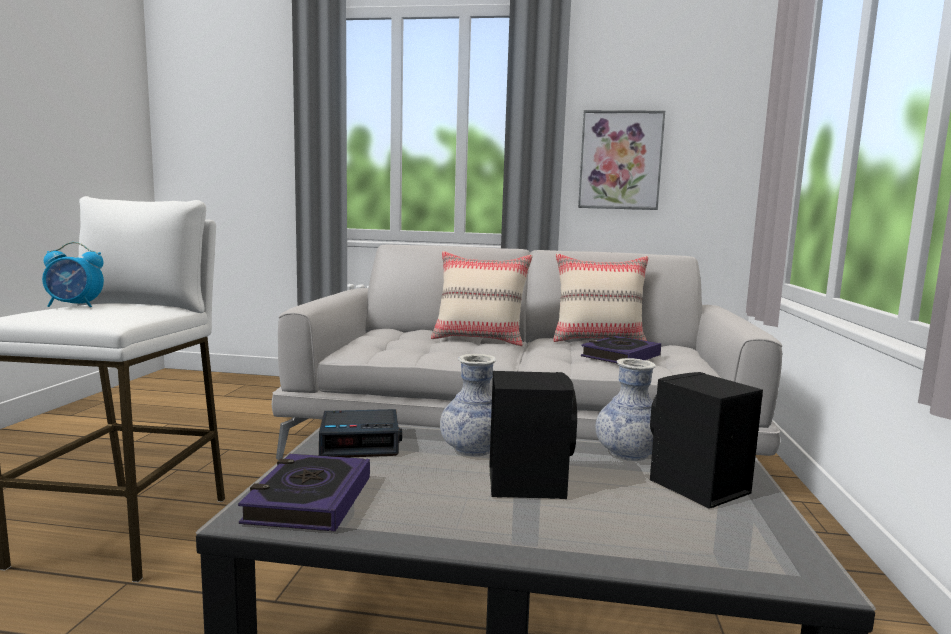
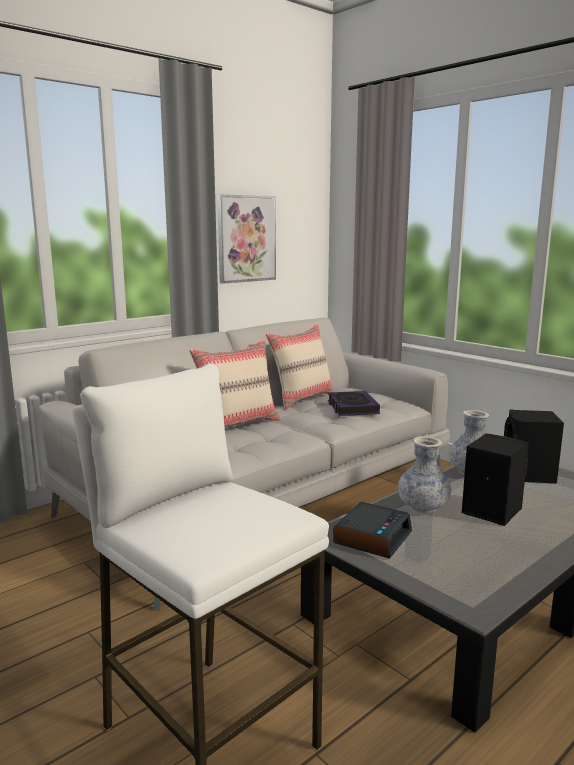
camera: 50 degrees left, 5 degrees up
alarm clock [42,242,104,307] -> none
book [238,454,370,531] -> none

